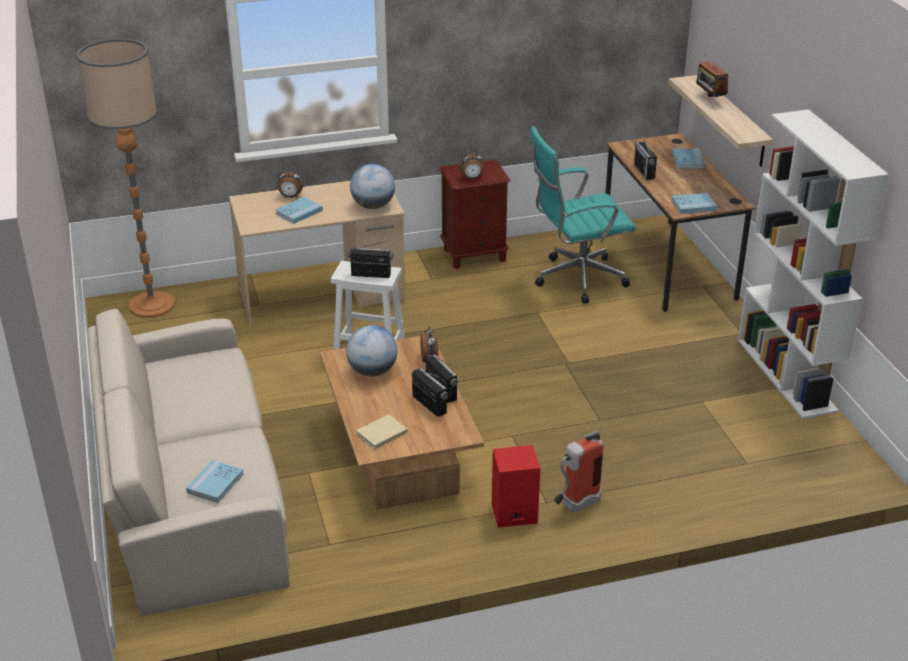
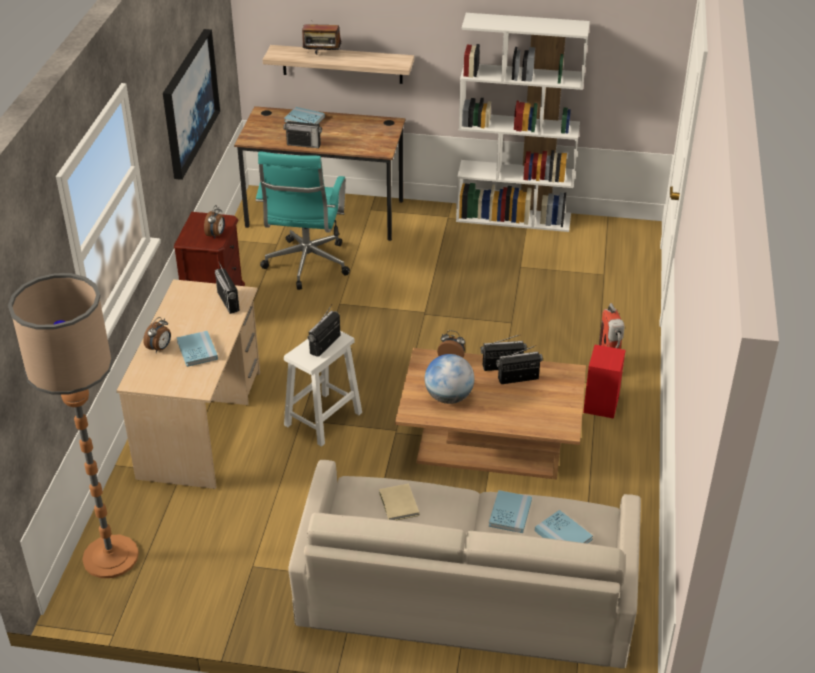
camera: 65 degrees left, 5 degrees up
globe [350,164,395,209] -> radio [215,262,239,314]
beige book [356,414,408,449] -> beige book moved to [379,484,419,520]
blue book [671,193,717,214] -> blue book moved to [489,490,532,533]
none -> picture [163,29,220,180]

